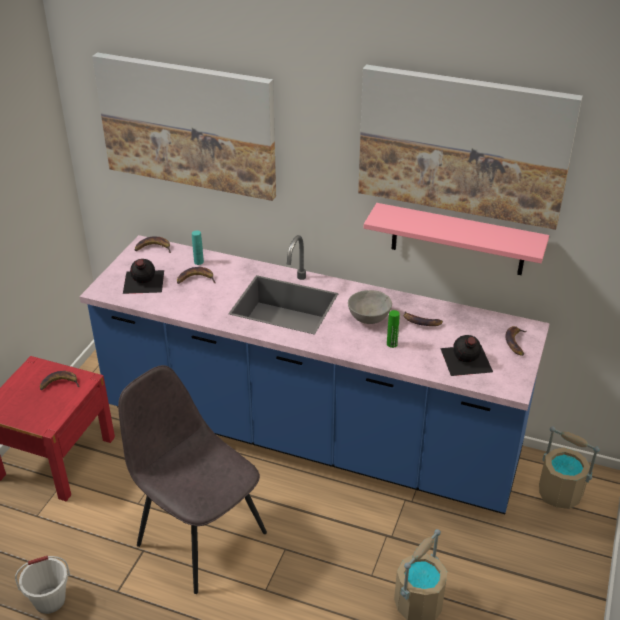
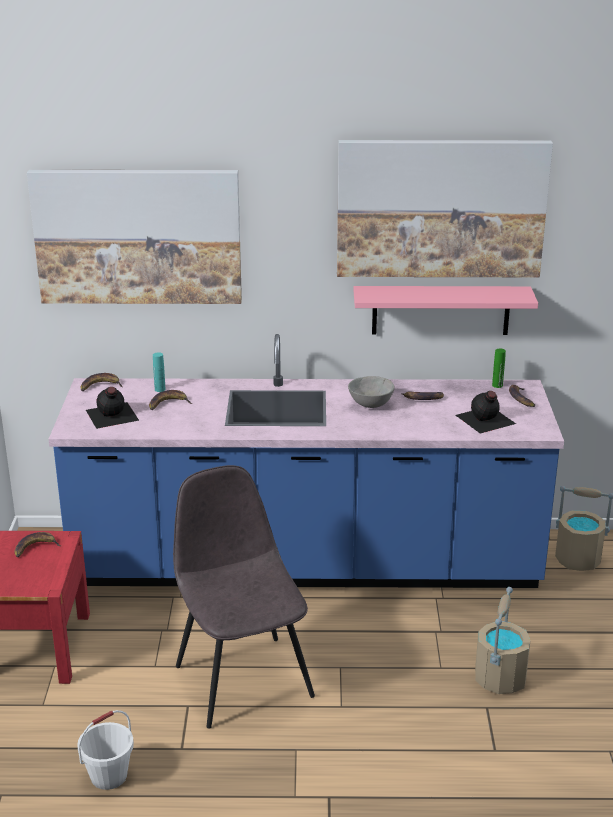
camera: 20 degrees left, 10 degrees down
grey chair [118,365,267,594] -> grey chair turned 45 degrees clockwise [173,465,315,729]
green bottle [387,310,400,348] -> green bottle moved to [492,349,506,388]

